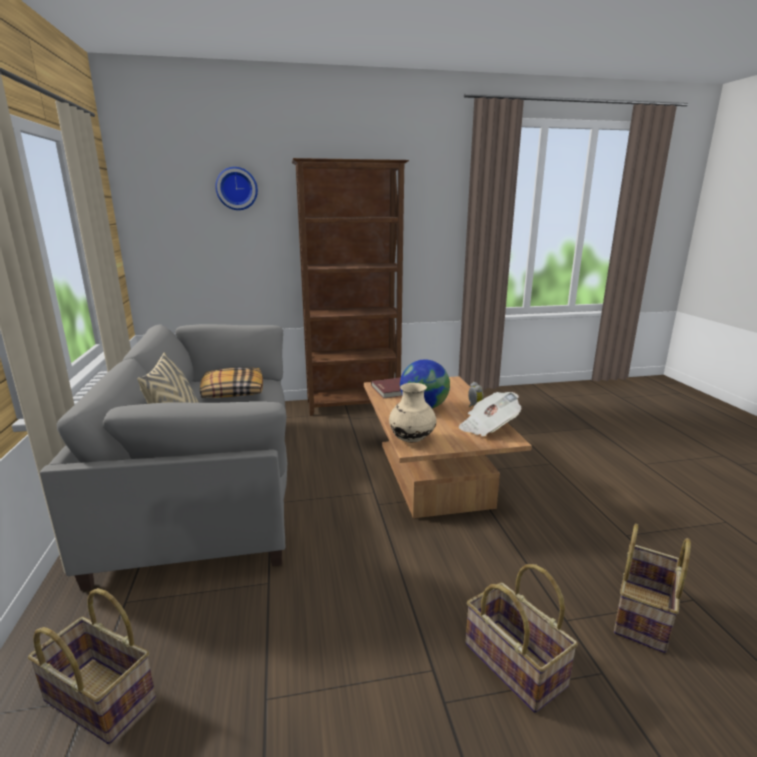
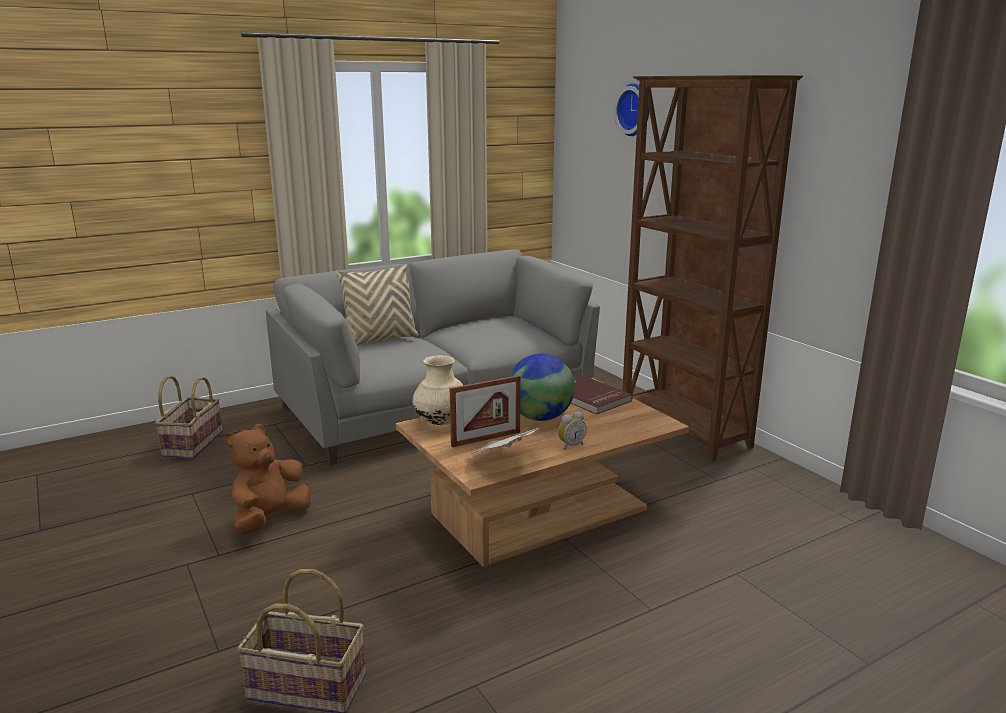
camera: 70 degrees right, 0 degrees up
pillow [200,367,263,398] -> none
basket [465,564,578,713] -> none
none -> brown plush toy [226,424,311,535]
none -> picture frame [450,375,521,447]

